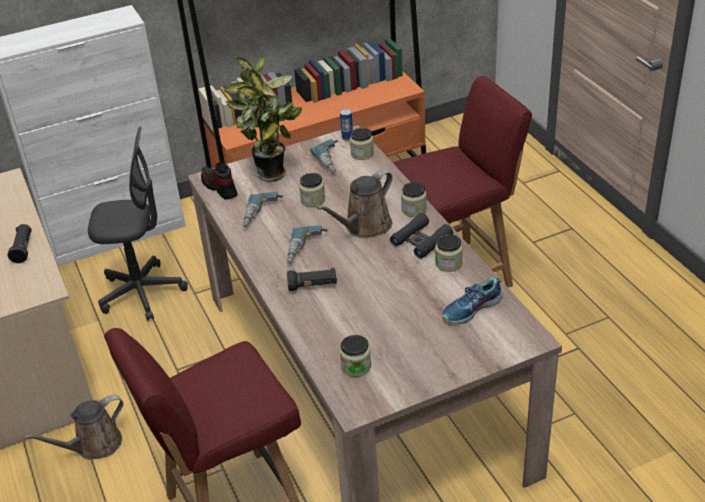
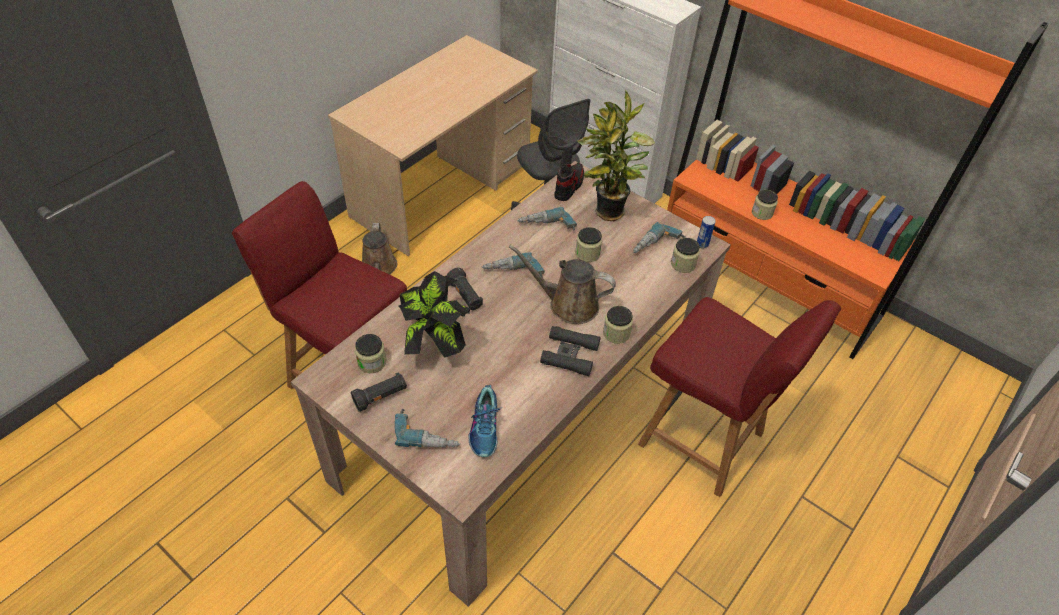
camera: 60 degrees right, 10 degrees up
black flashlight [7,224,32,263] -> black flashlight moved to [351,372,407,412]
brown watering can [24,395,124,460] -> brown watering can turned 120 degrees counterclockwise [362,223,397,275]
jar [435,234,463,272] -> jar moved to [752,189,778,220]
shoe [443,277,503,324] -> shoe turned 120 degrees counterclockwise [468,385,502,457]
none -> power drill [395,409,460,447]
none -> potted plant [399,271,471,358]

